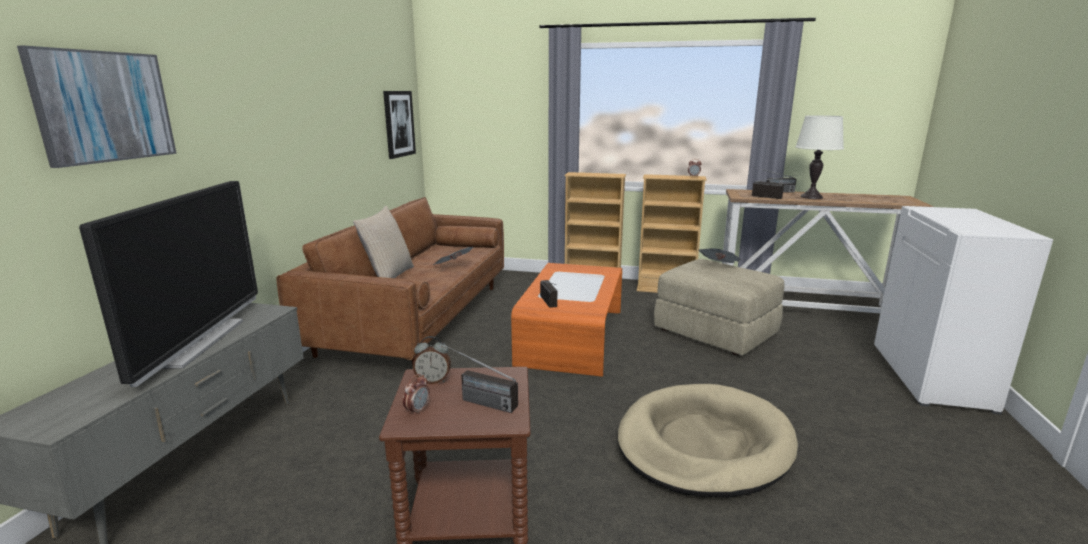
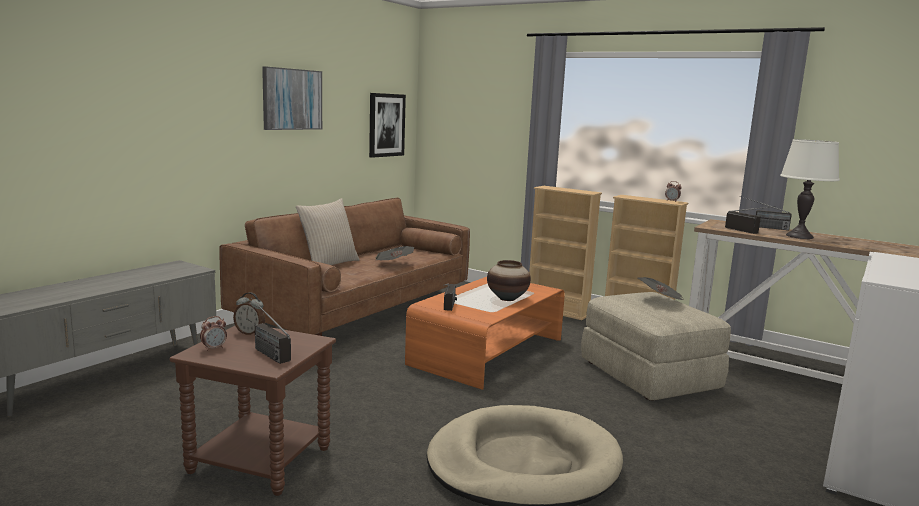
camera: 20 degrees right, 5 degrees down
picture [17,46,177,168] -> picture moved to [262,66,322,130]
television [79,181,258,387] -> none
none -> vase [487,260,531,301]

